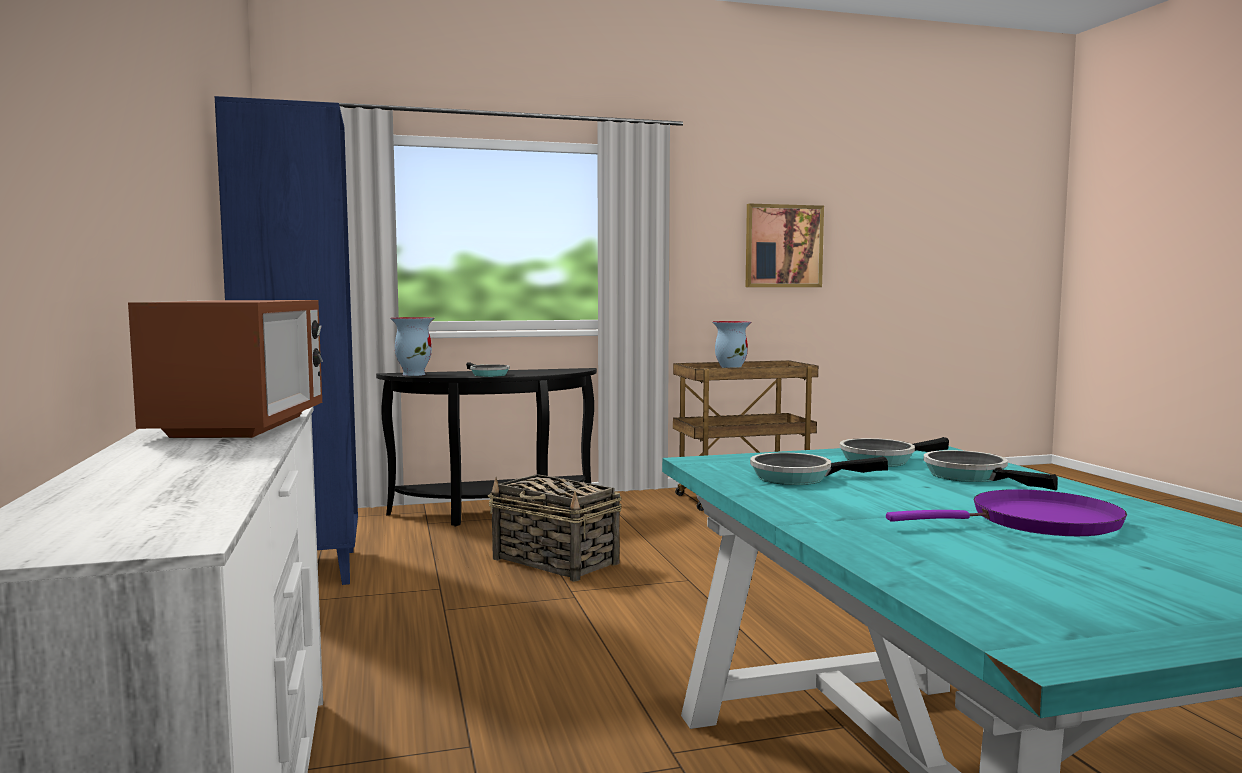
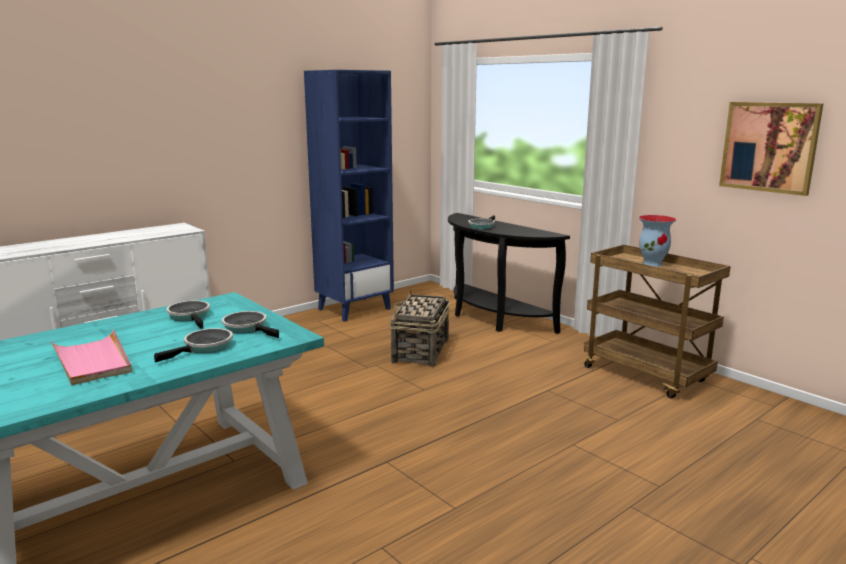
camera: 65 degrees right, 10 degrees up
microwave [128,300,323,438] -> none
vase [390,317,434,376] -> none
purple frying pan [886,489,1127,536] -> pink tray [51,329,132,386]

